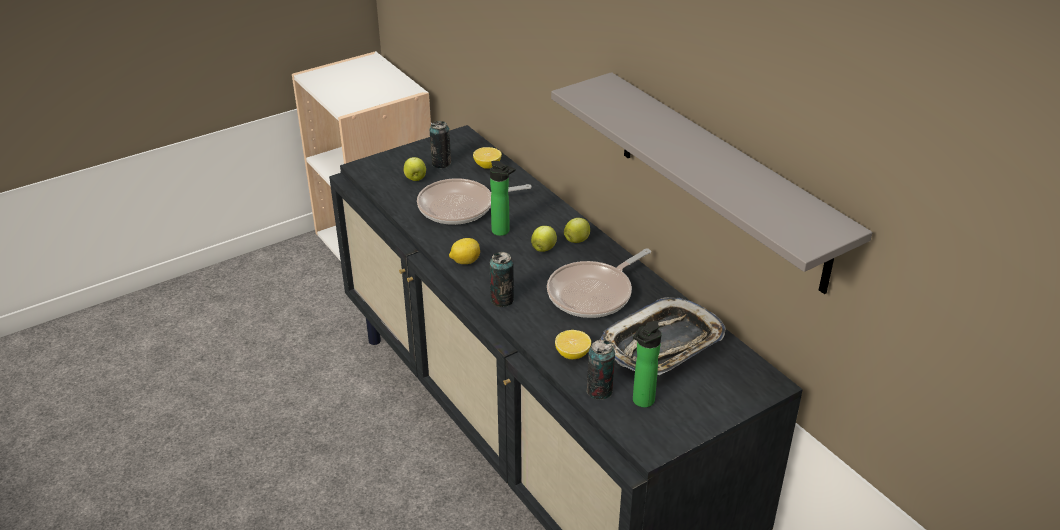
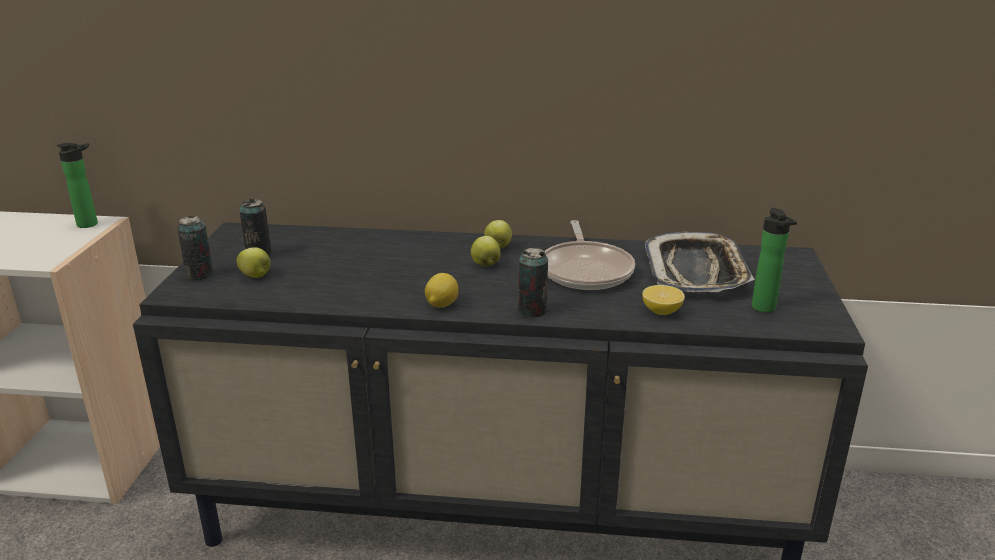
camera: 50 degrees left, 10 degrees down
frying pan [417,178,532,225] -> none
lemon [473,147,502,169] -> none
bottle [490,161,515,236] -> bottle moved to [57,143,98,228]
grey shelf [551,72,872,294] -> none
can [586,340,615,400] -> can moved to [177,216,214,280]

